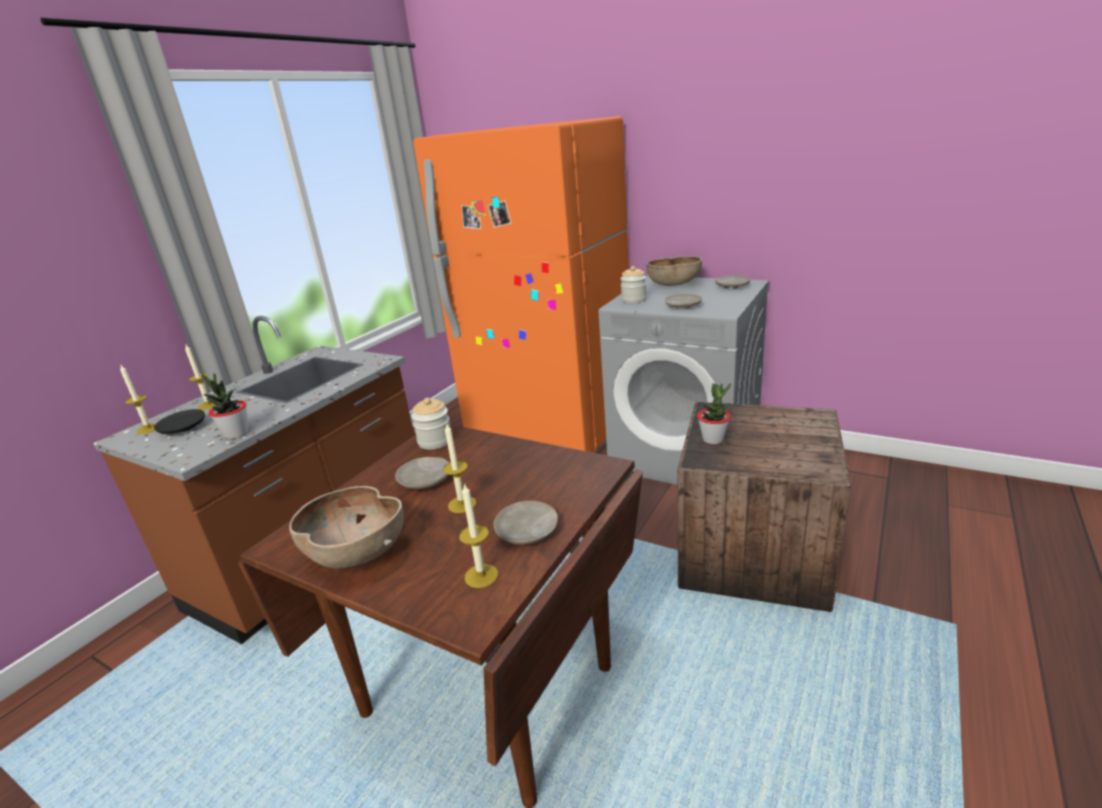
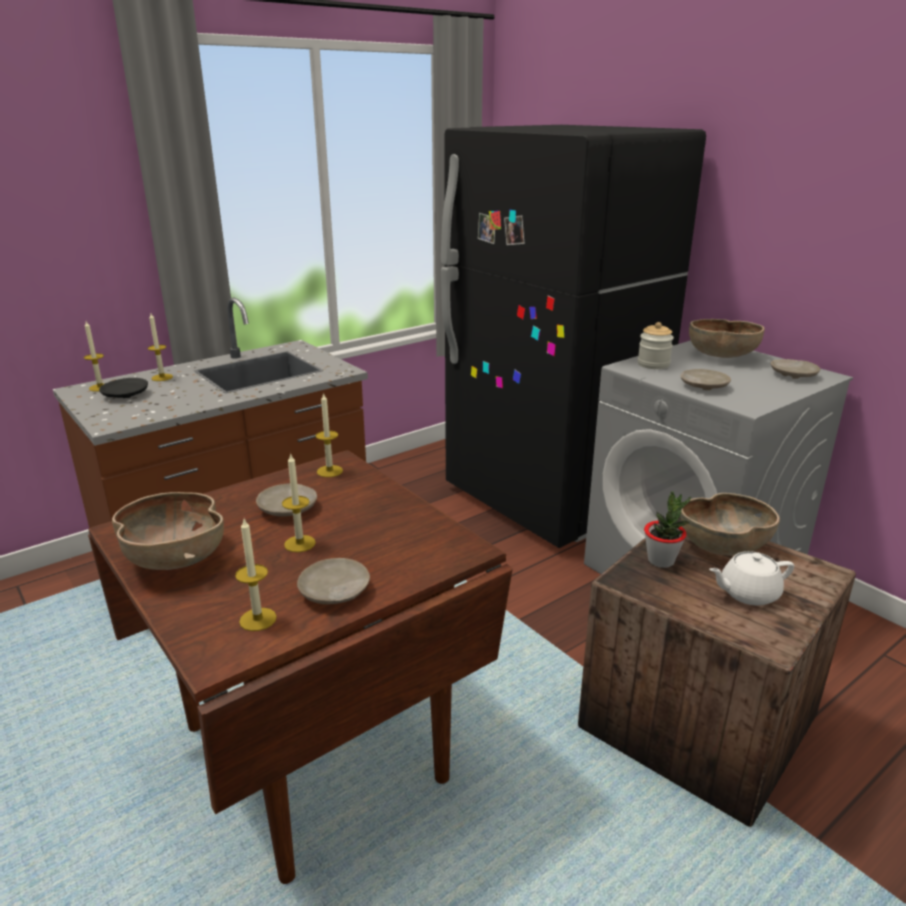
camera: 20 degrees right, 0 degrees up
potted plant [201,374,248,439] -> none
jar [411,398,451,450] -> candle [316,392,343,477]
orange fridge [413,116,629,453] -> black fridge [441,125,706,548]
none -> brown bowl [680,493,780,556]
none -> white teapot [709,551,794,606]

